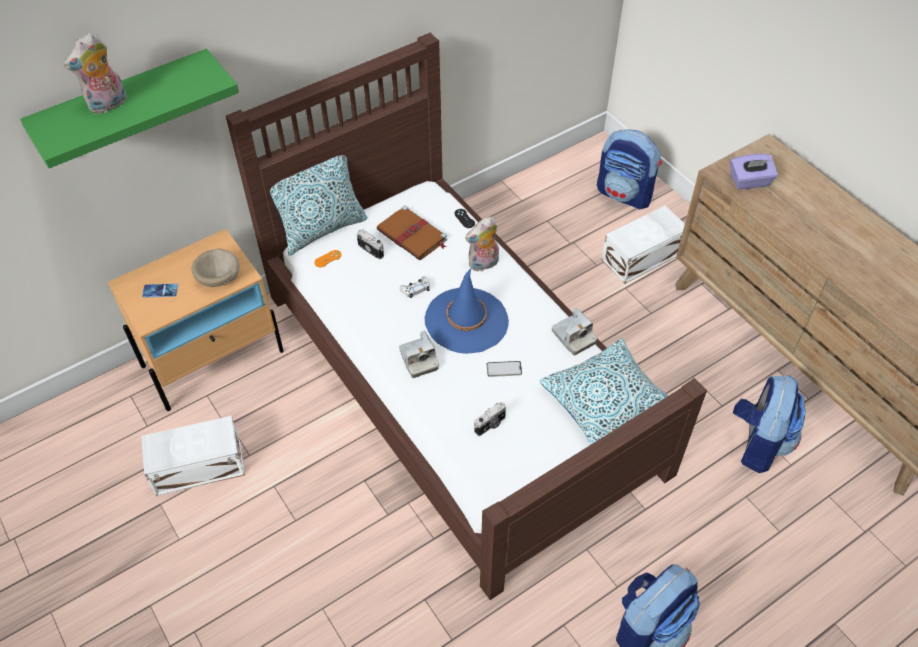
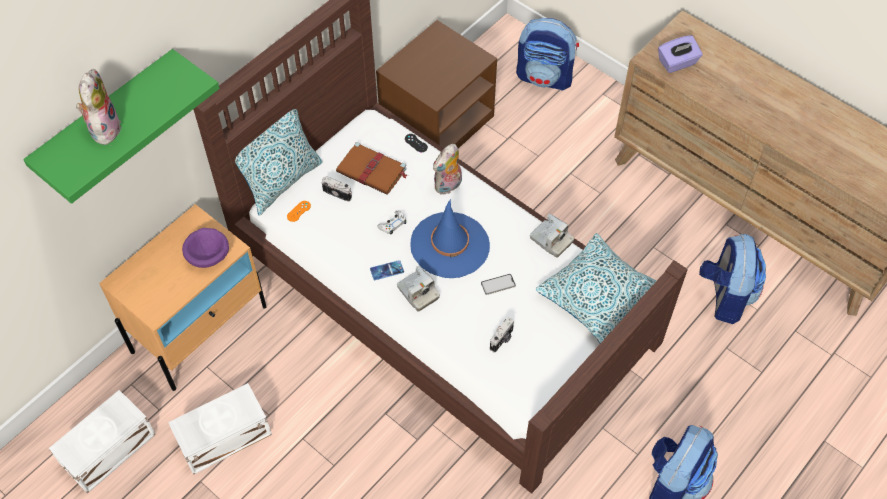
camera: 15 degrees left, 5 degrees up
plush toy [64,32,127,114] -> plush toy turned 150 degrees clockwise [76,69,121,145]
phone [142,284,178,298] -> phone moved to [370,260,404,280]
beige bowl [192,248,240,287] -> purple bowl [182,228,229,268]
white storage box [602,206,685,284] -> white storage box moved to [48,390,156,494]
none -> brown nightstand [376,20,497,149]

